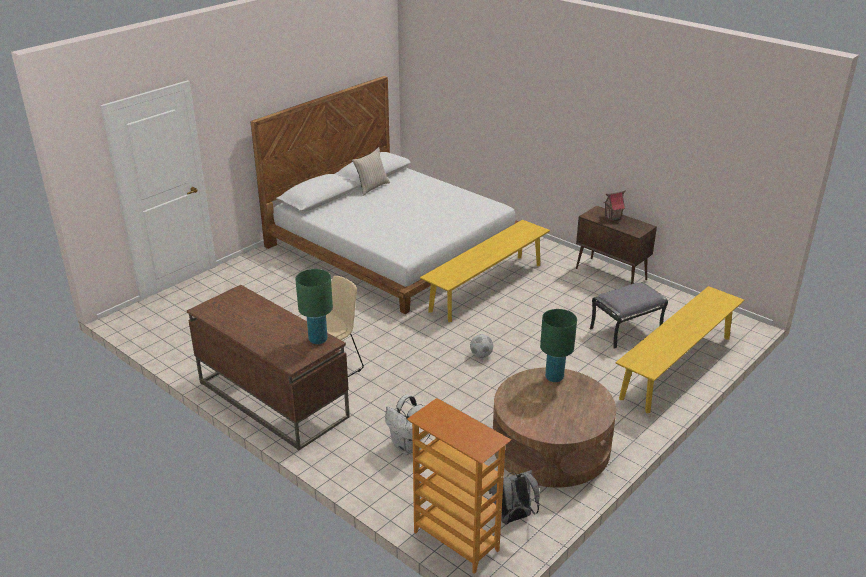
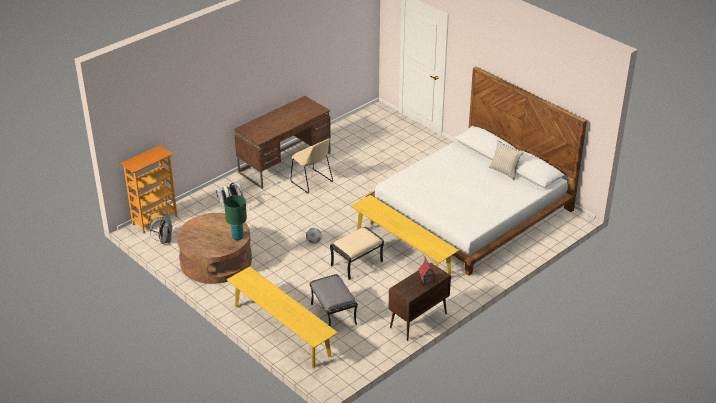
camera: 95 degrees right, 5 degrees up
green table lamp [295,269,333,344] -> none
none -> beige ottoman [330,227,384,280]

